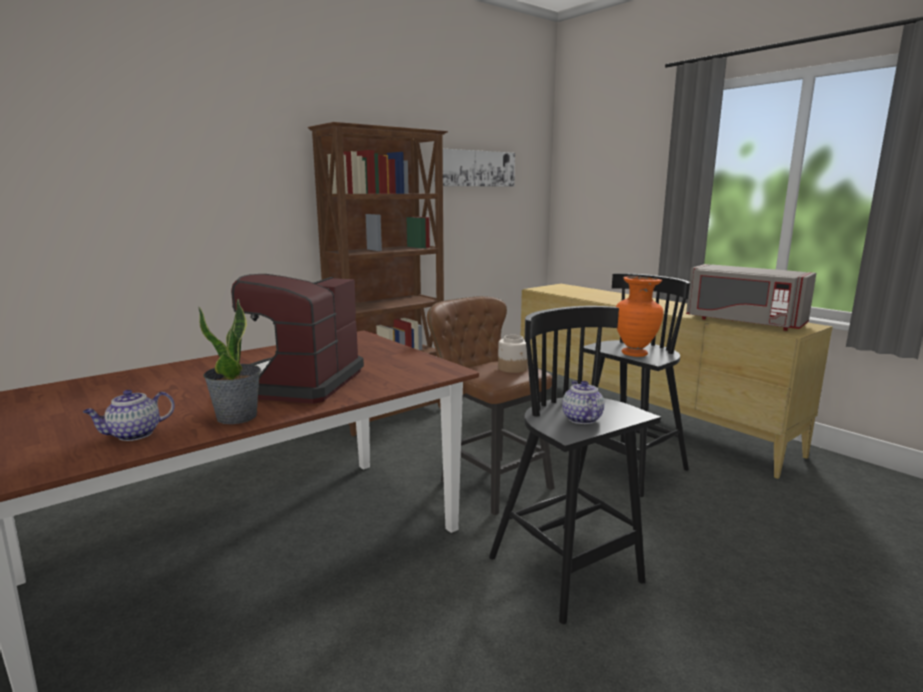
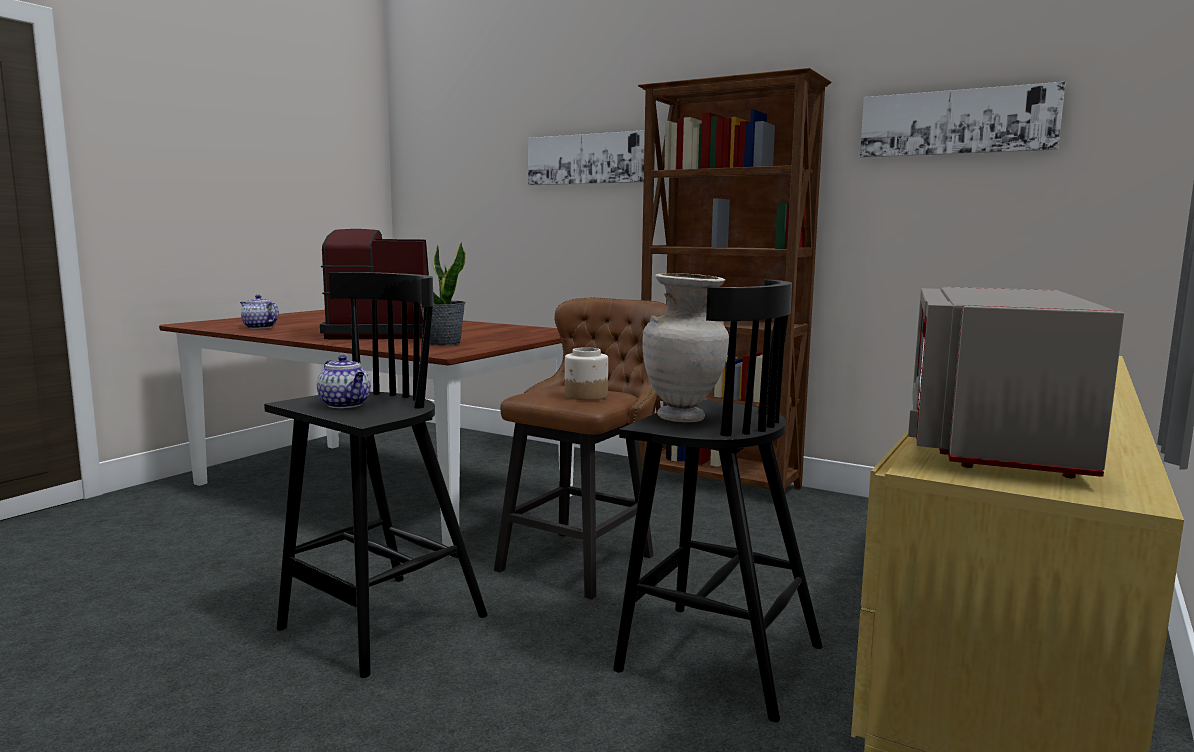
camera: 70 degrees right, 5 degrees down
potted plant [198,299,261,424] -> potted plant moved to [419,242,466,346]
teapot [562,381,604,424] -> teapot turned 75 degrees clockwise [317,355,371,408]
orange vase [616,276,664,357] -> beige vase [642,273,729,422]
none -> picture [528,130,645,185]

